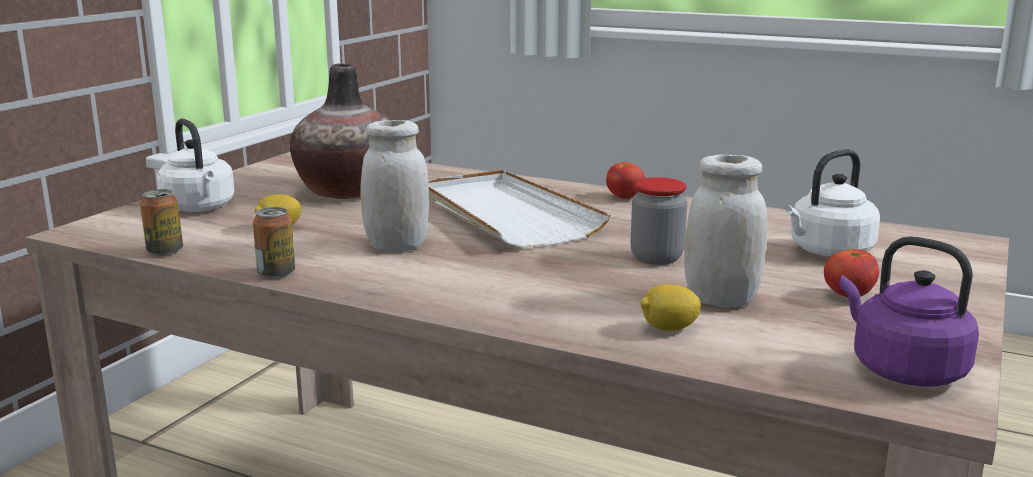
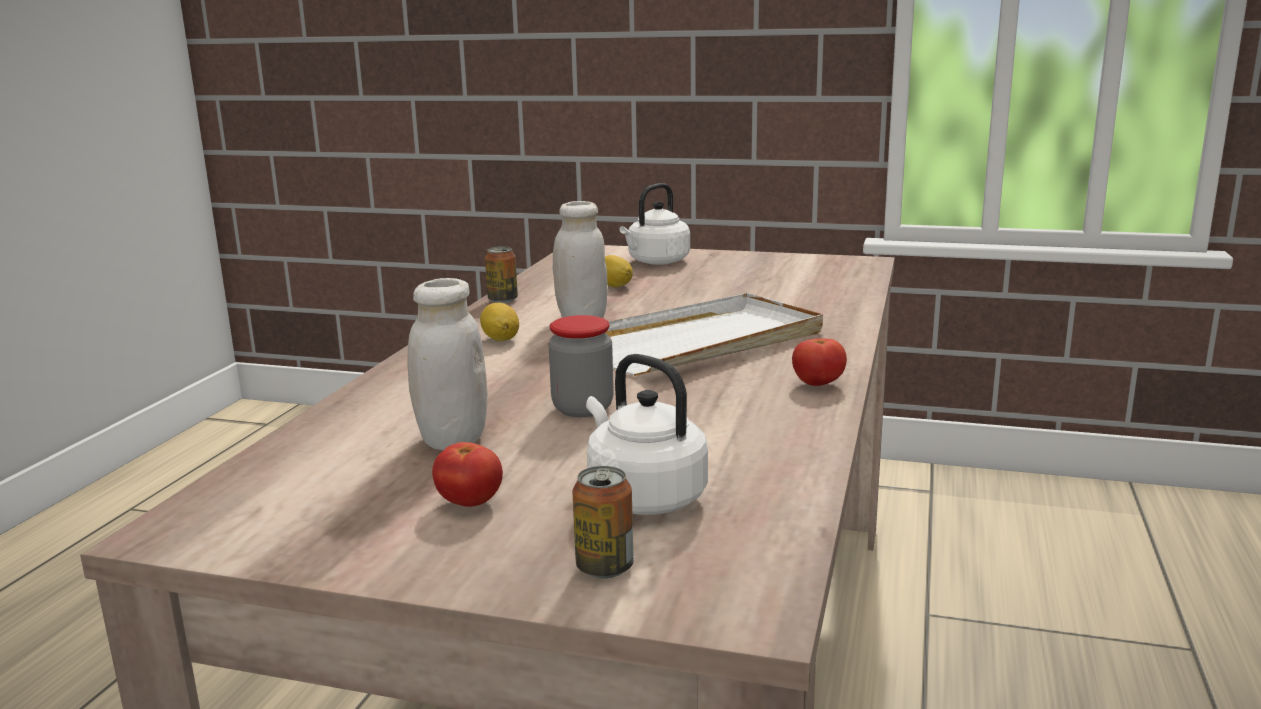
camera: 80 degrees right, 0 degrees up
can [140,189,183,256] -> can moved to [572,466,634,579]
vase [290,64,390,199] -> none
lemon [641,285,701,331] -> lemon moved to [480,303,519,341]
purple kettle [839,236,979,386] -> none

